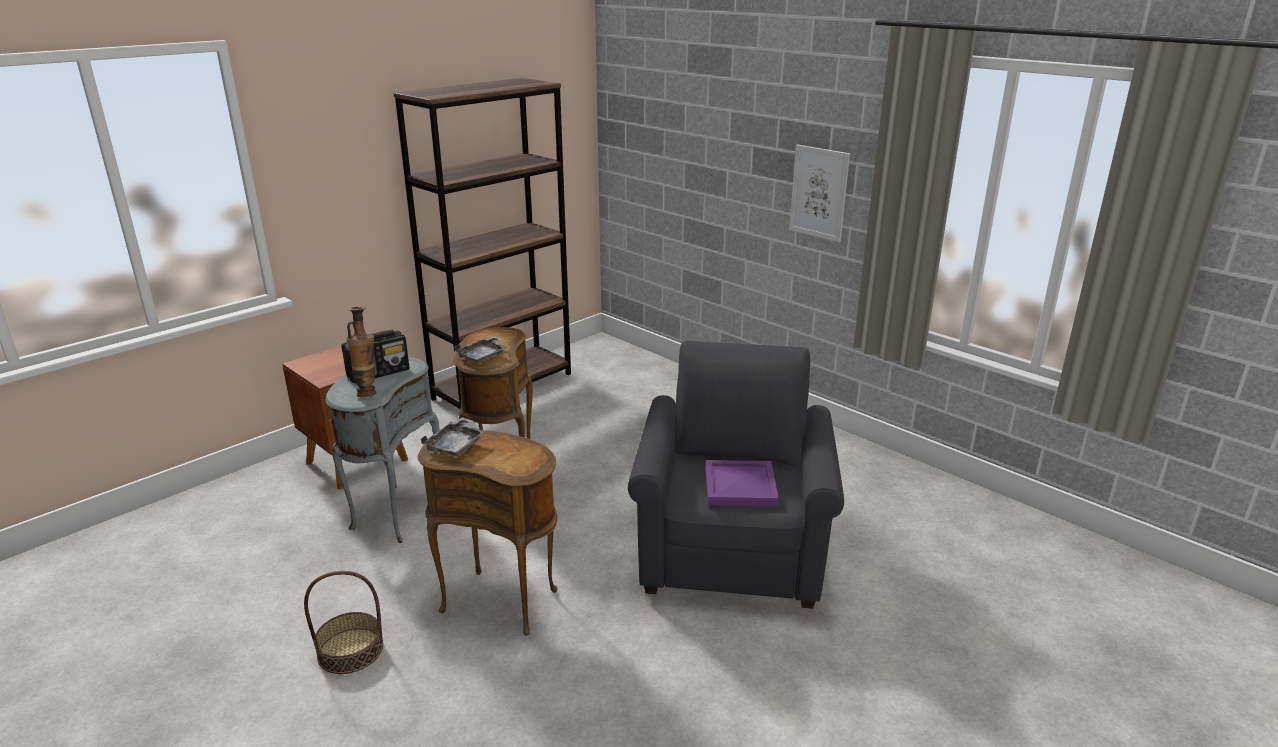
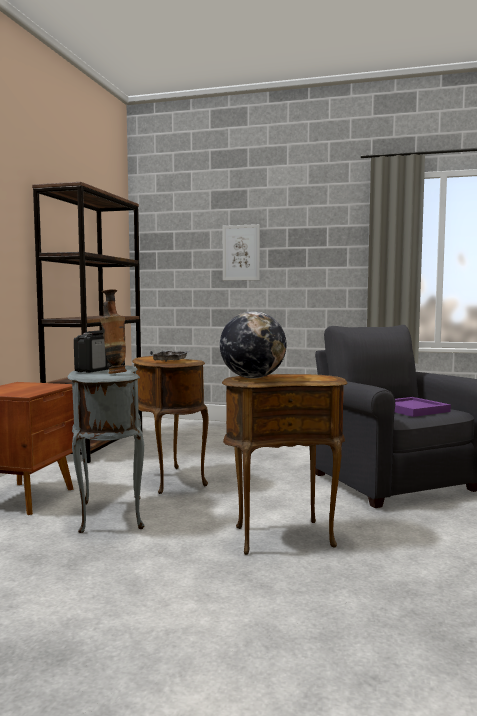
camera: 30 degrees left, 20 degrees down
basket [304,571,383,674] -> none
grey tray [421,417,486,457] -> globe [220,311,286,378]
picture [789,144,850,242] -> picture moved to [223,224,260,280]

